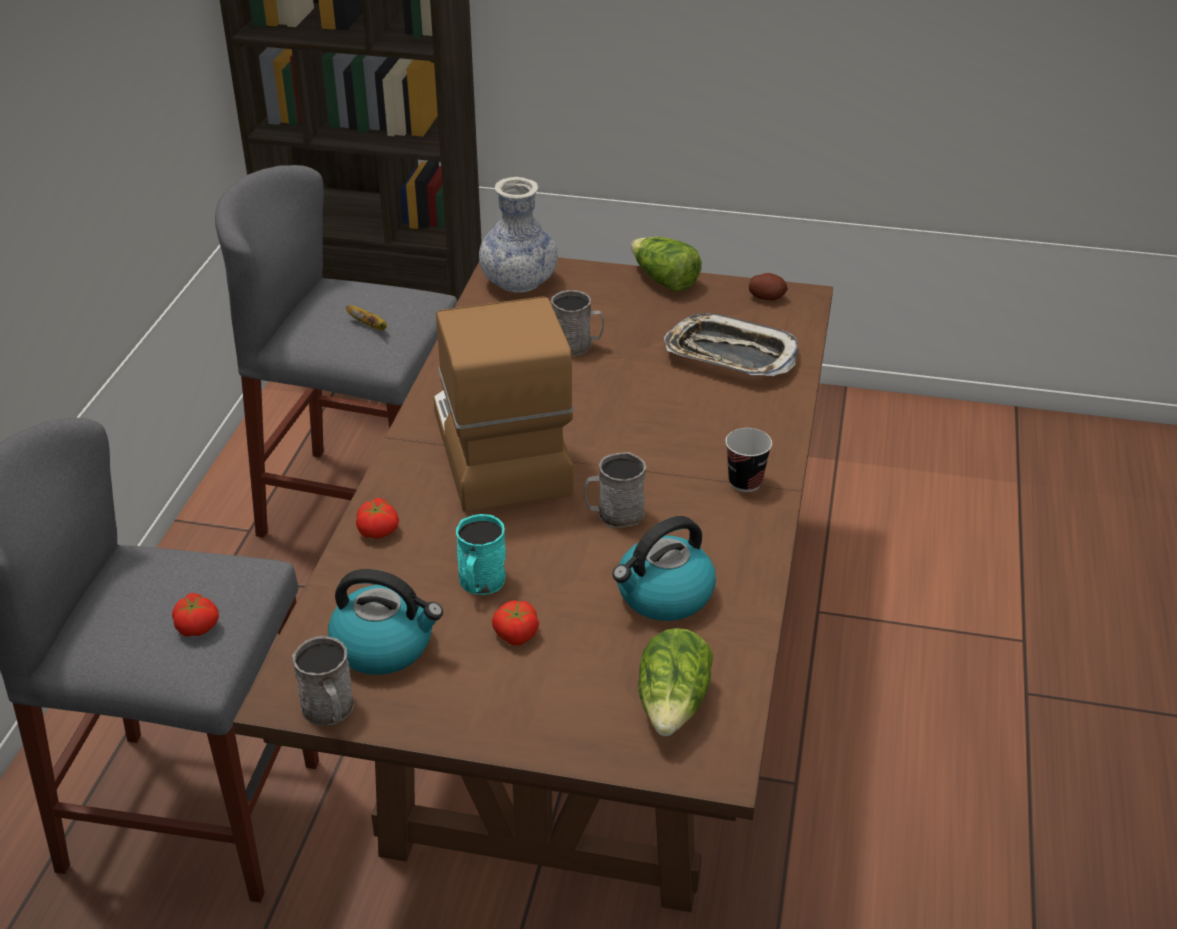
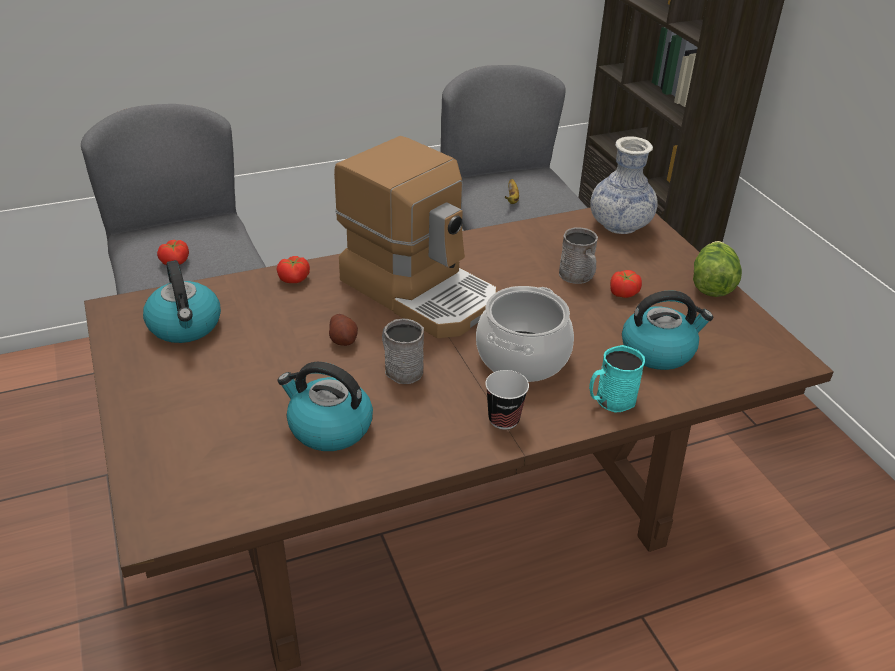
camera: 55 degrees right, 0 degrees up
grey mug [292,636,354,725] -> none
coffee machine [433,296,574,512] -> coffee machine turned 90 degrees clockwise [334,136,497,338]
turquoise mug [456,514,506,595] -> turquoise mug moved to [589,345,645,412]
tomato [492,600,539,645] -> tomato moved to [610,270,642,298]
lettuce [638,628,713,736] -> none
tray [664,313,797,376] -> kettle [622,291,713,370]
potato [749,273,788,301] -> potato moved to [329,314,358,346]
none -> cooking pot [476,286,574,382]

